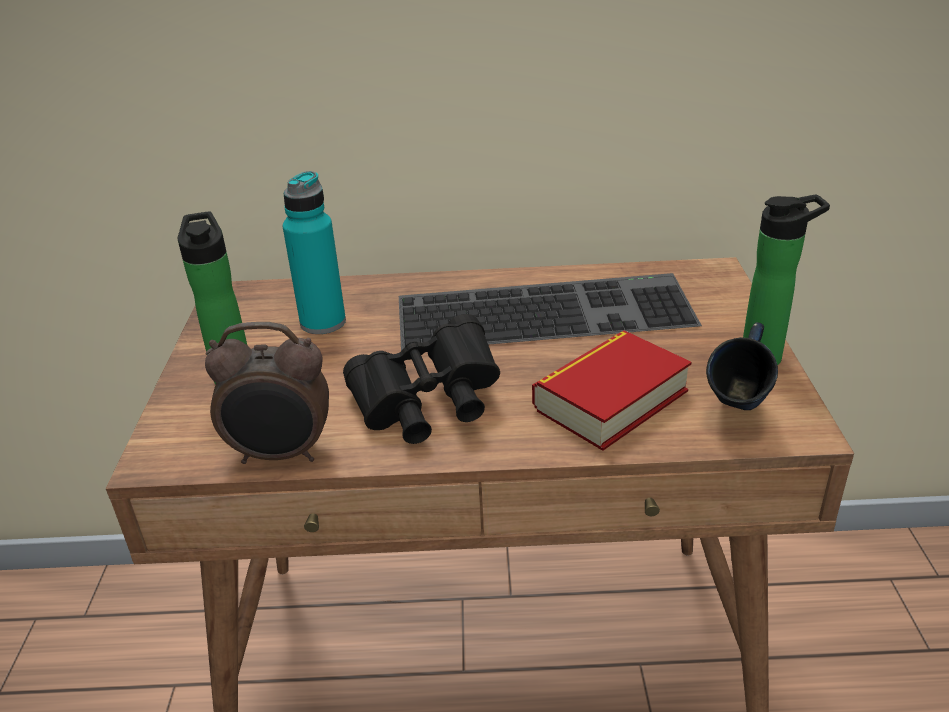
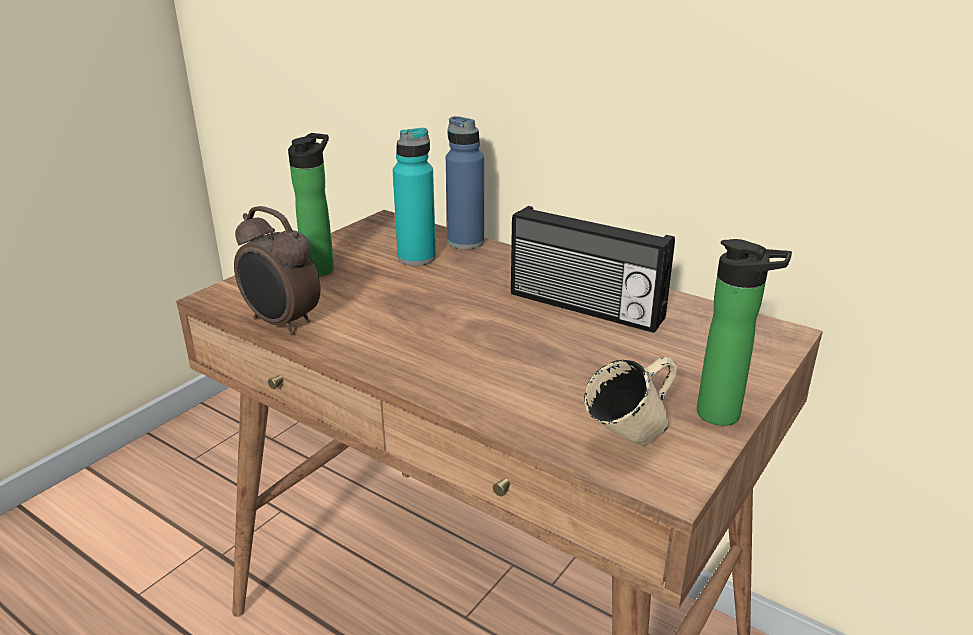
camera: 35 degrees right, 5 degrees down
black binoculars [343,314,500,444] -> none
keyboard [399,273,702,351] -> radio [511,206,675,333]
book [532,330,692,451] -> none
blue mug [706,322,778,410] -> beige mug [584,357,678,446]
none -> blue bottle [446,116,484,249]

